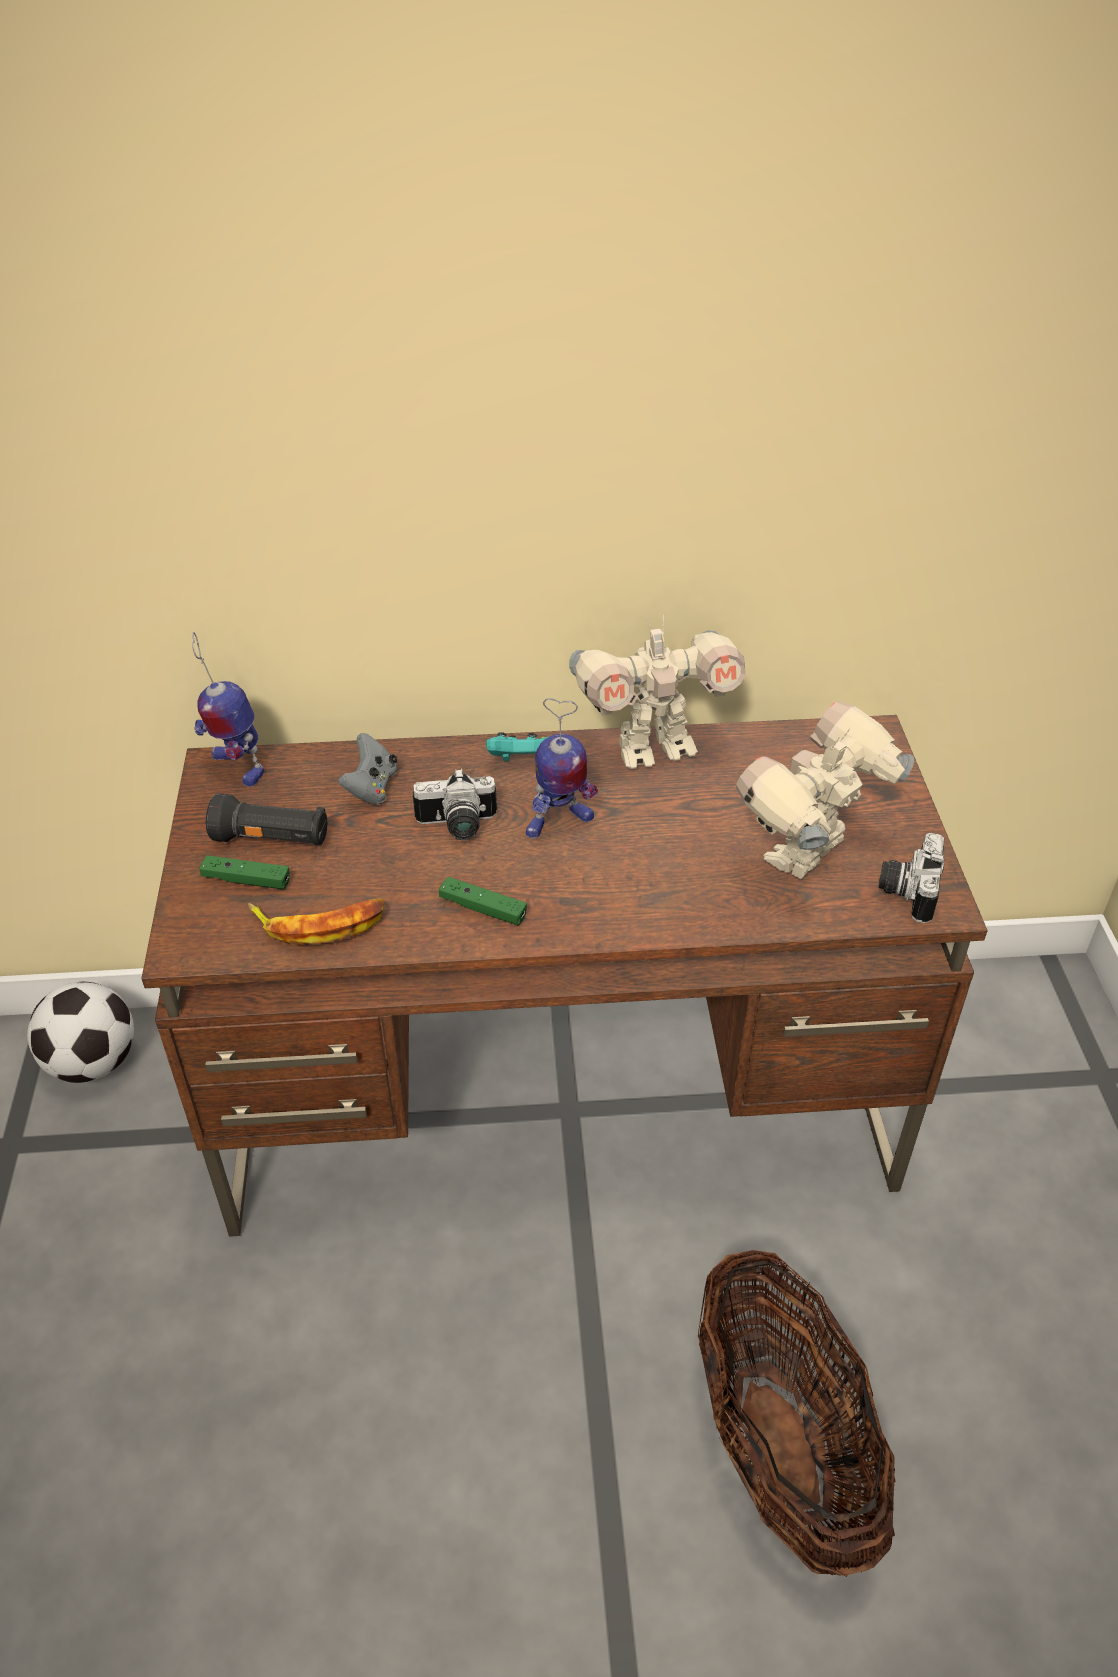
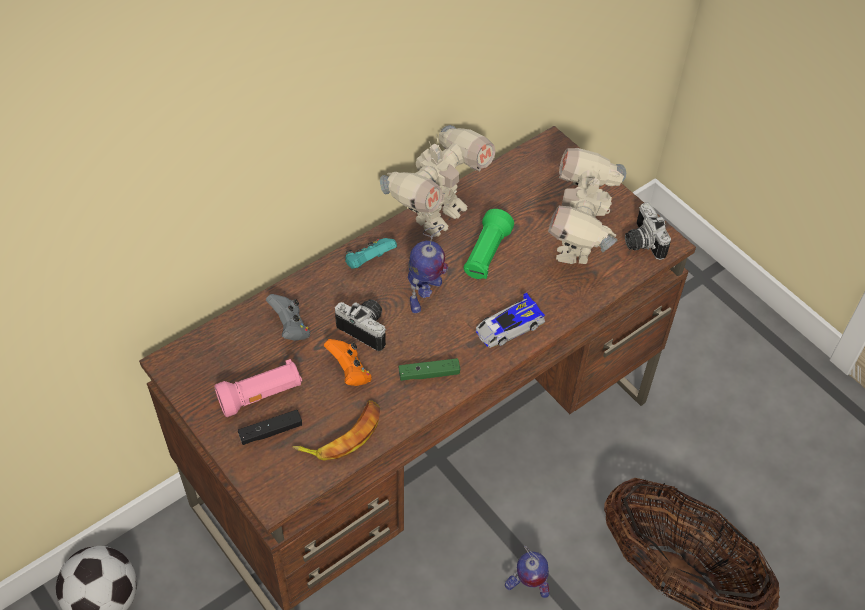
camera: 35 degrees left, 10 degrees up
toy robot [192,632,264,786] -> toy robot moved to [505,545,549,598]
green game controller [199,855,290,890] -> black game controller [238,410,302,445]
black flashlight [206,793,327,845] -> pink flashlight [214,359,302,417]
camera [413,769,497,840] -> camera turned 105 degrees counterclockwise [335,299,386,351]
none -> orange game controller [324,339,372,386]
none -> green flashlight [464,209,514,279]
none -> toy car [476,293,545,348]

